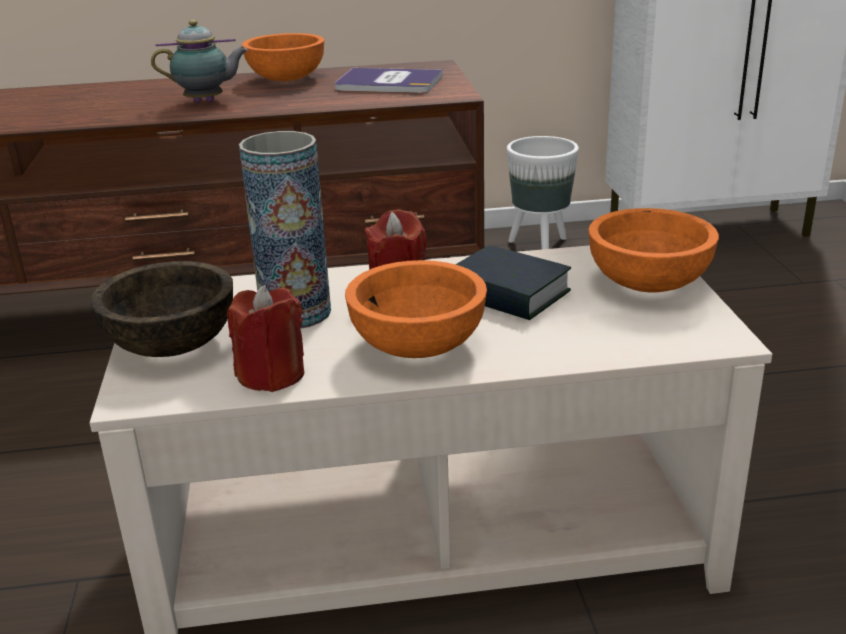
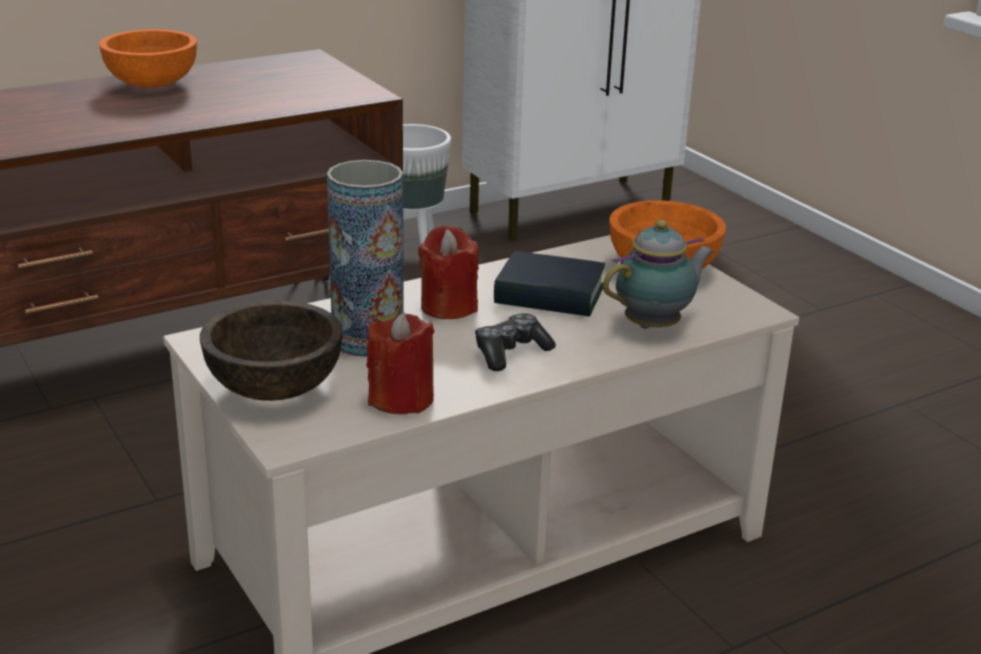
camera: 25 degrees left, 0 degrees up
teapot [151,20,248,103] -> teapot moved to [603,220,715,329]
book [335,68,443,93] -> none
orange bowl [345,260,487,358] -> game controller [475,313,556,371]

